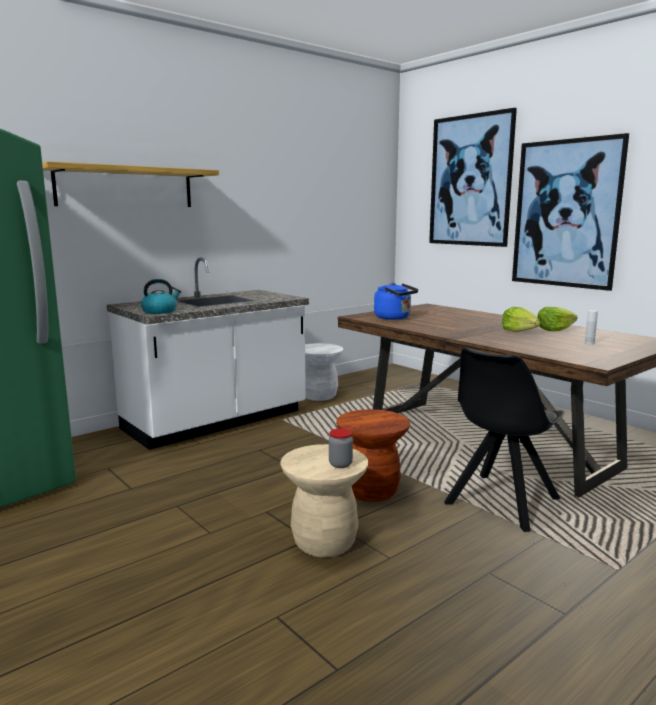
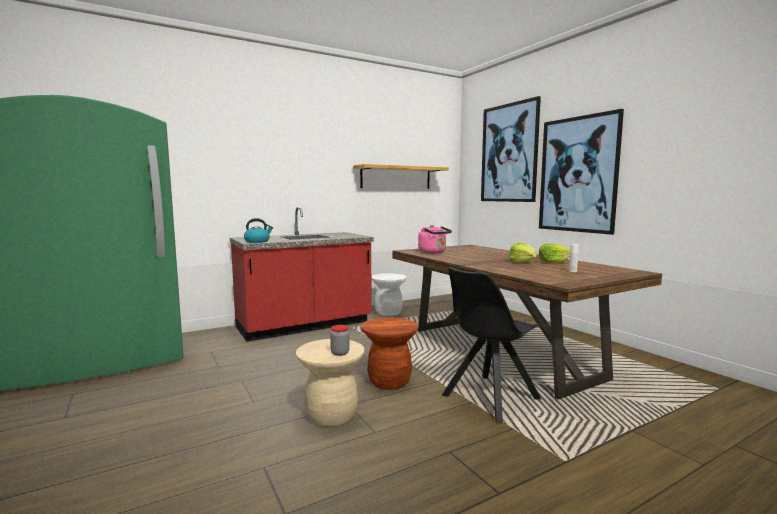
camera: 10 degrees right, 5 degrees down
shelf [42,161,219,207] -> shelf moved to [353,164,449,189]
white counter [107,257,309,450] -> red counter [230,207,374,342]
blue kettle [374,282,418,320] -> pink kettle [418,225,452,253]

